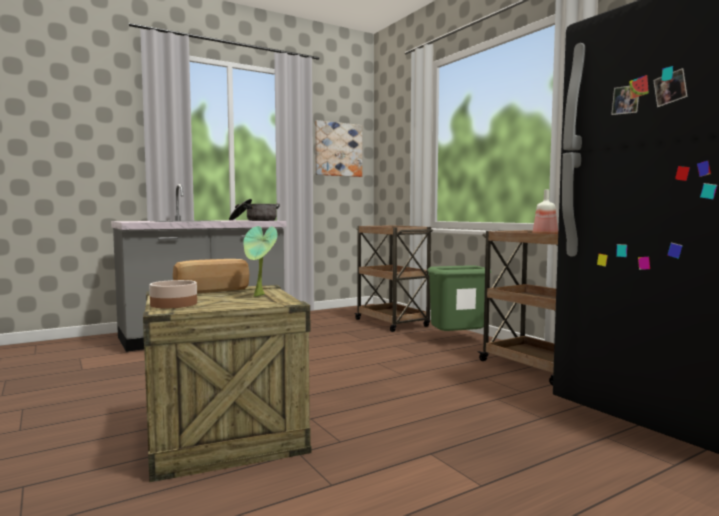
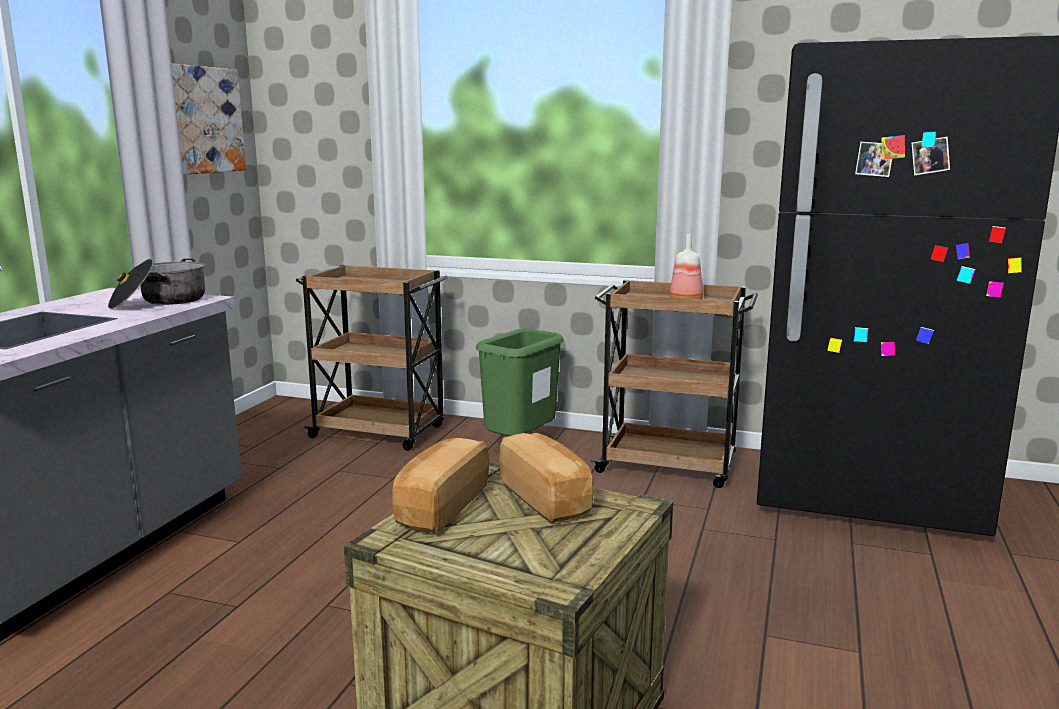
camera: 40 degrees left, 10 degrees up
bowl [149,280,197,308] -> none
potted plant [243,226,278,297] -> bread [499,433,594,523]

